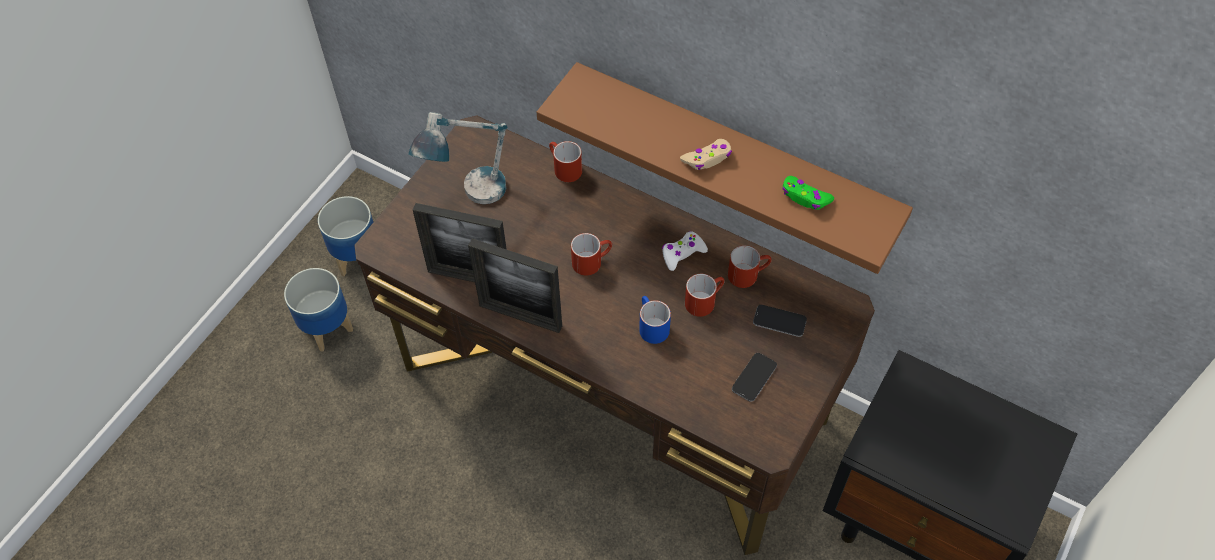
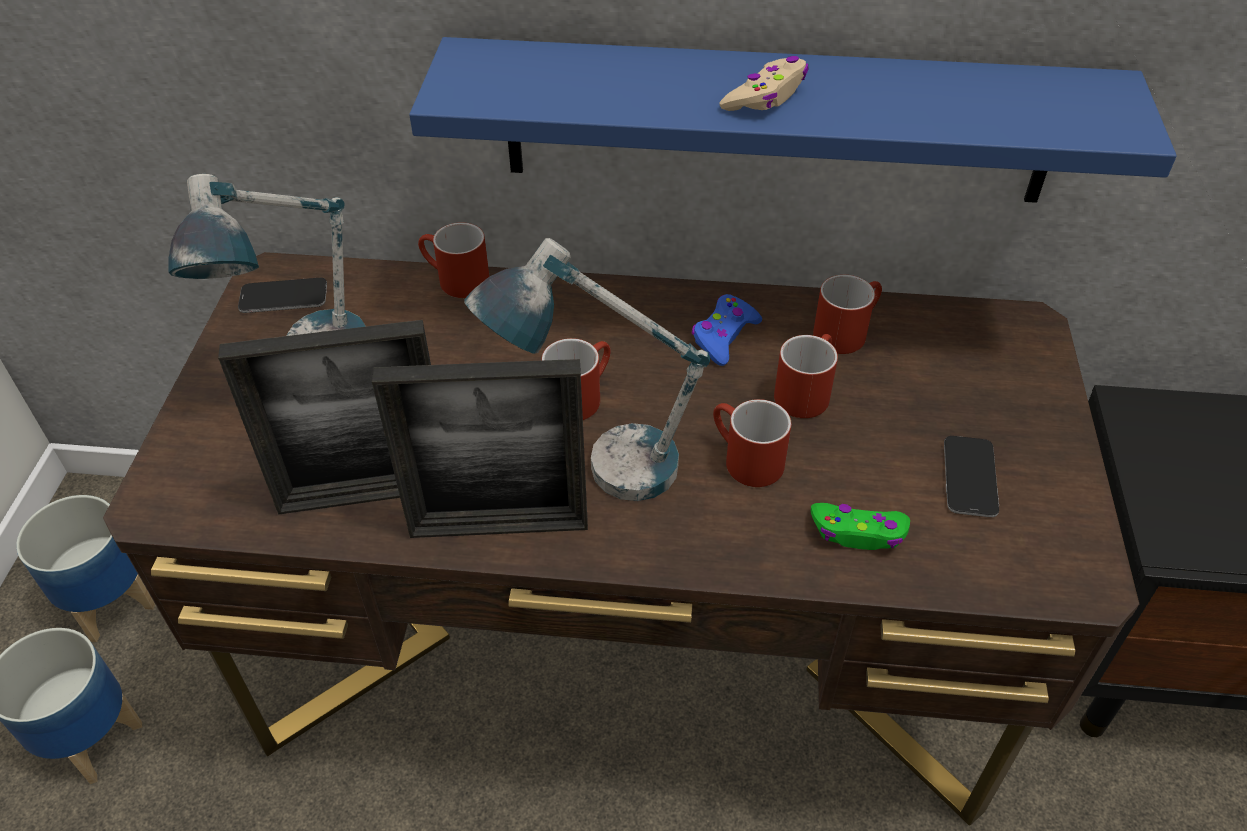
camera: 25 degrees left, 10 degrees down
brown shelf [537,62,913,274] -> blue shelf [409,37,1177,203]
blue mug [639,296,671,344] -> red mug [713,399,791,487]
white game controller [662,231,708,271] -> blue game controller [692,294,762,366]
phone [753,305,807,337] -> phone moved to [238,278,327,313]
green game controller [782,176,834,210] -> green game controller moved to [811,503,910,550]
none -> table lamp [464,238,710,501]

